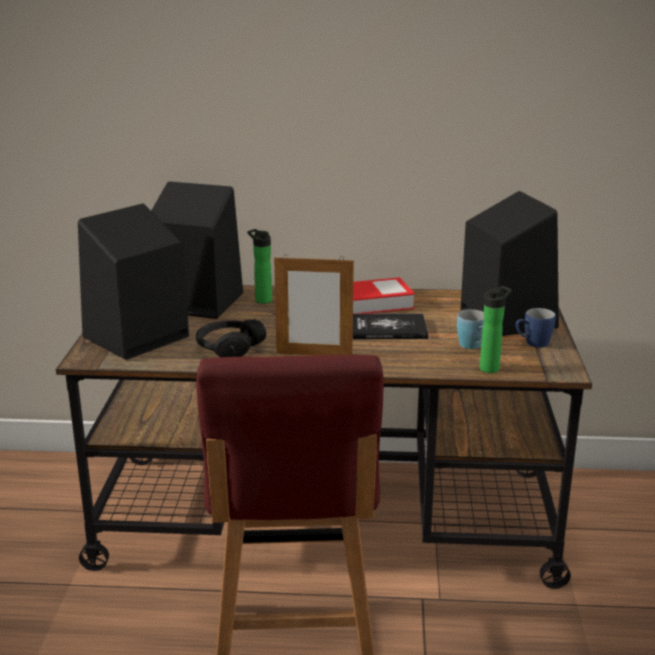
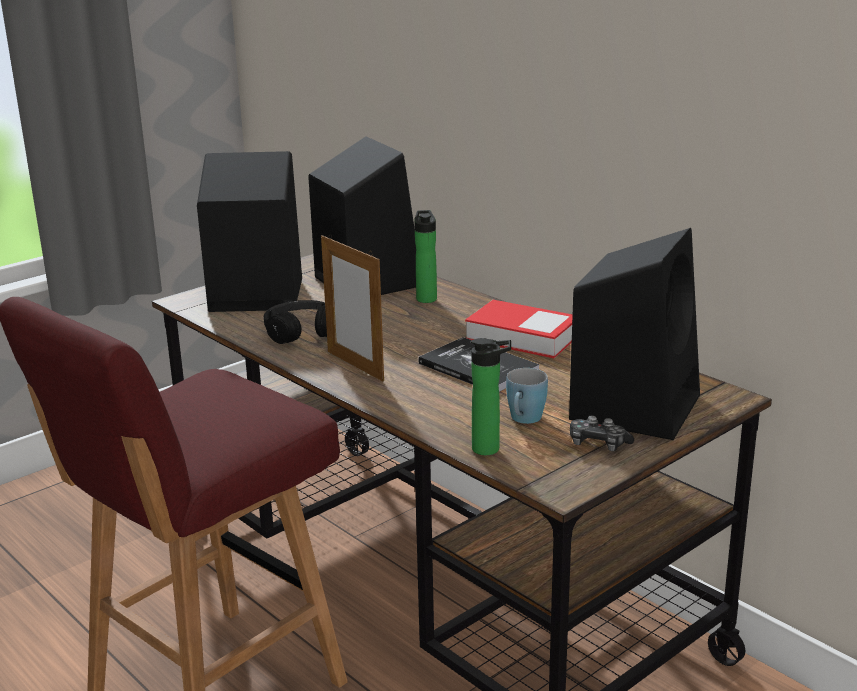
camera: 45 degrees right, 0 degrees up
blue mug [516,308,556,347] -> game controller [570,415,634,451]

